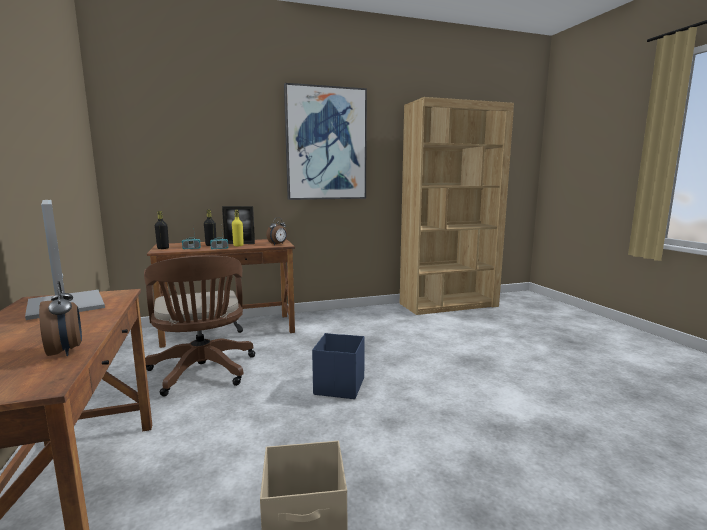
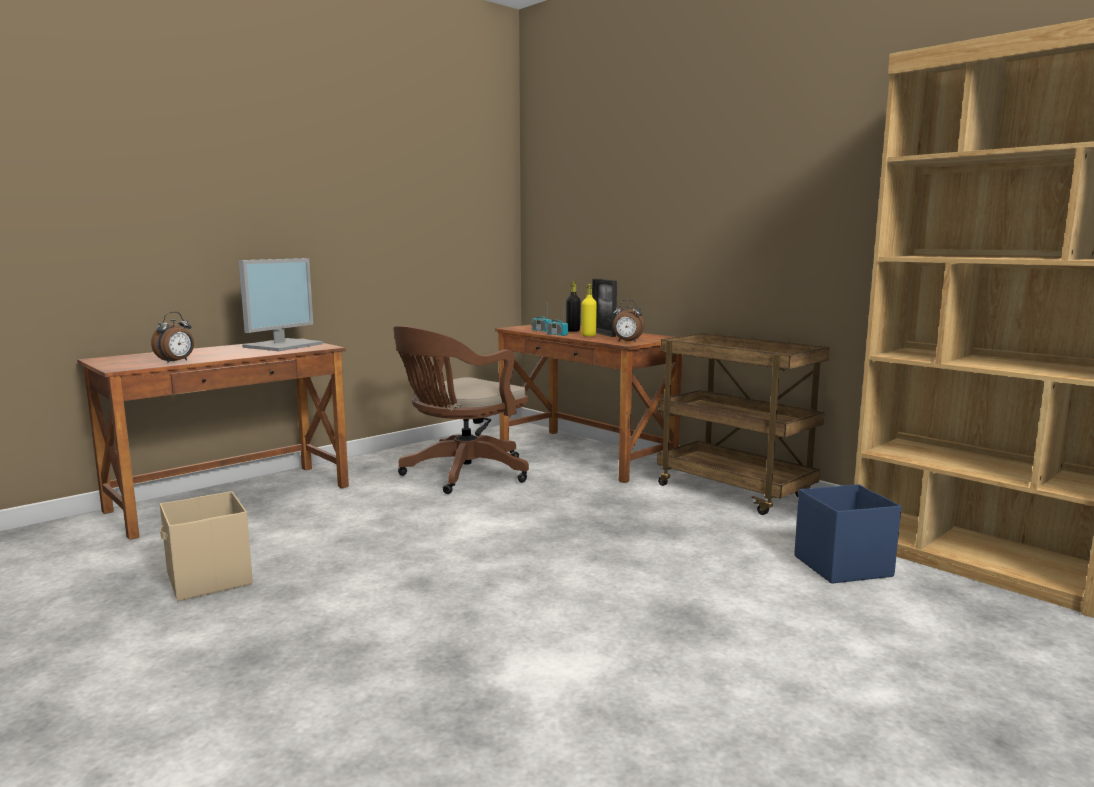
camera: 65 degrees right, 0 degrees up
black bottle [155,211,169,249] -> none
picture [284,83,367,200] -> none
blue storage box [312,333,365,399] -> blue storage box moved to [794,484,901,584]
none -> brown cart [657,333,829,515]

